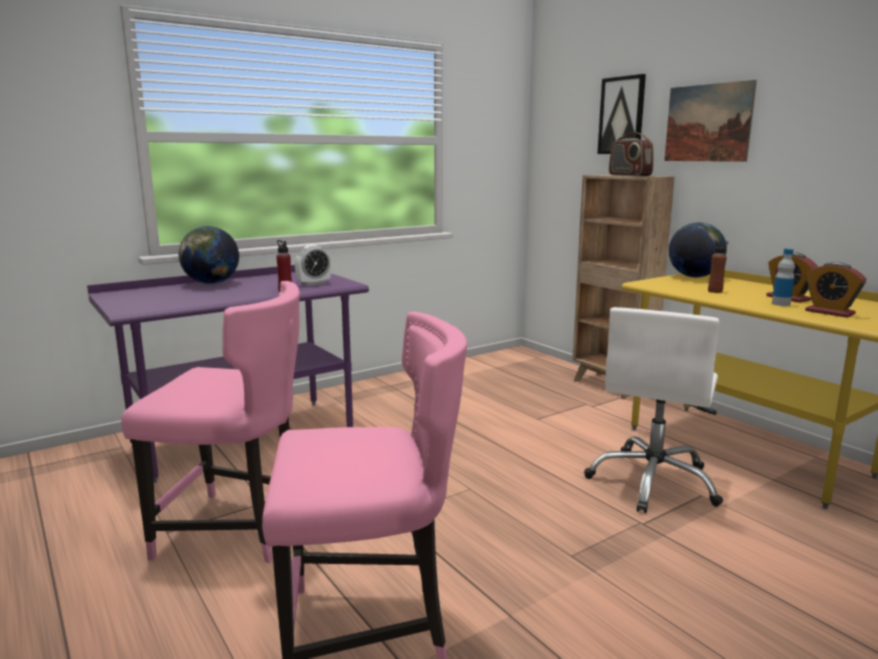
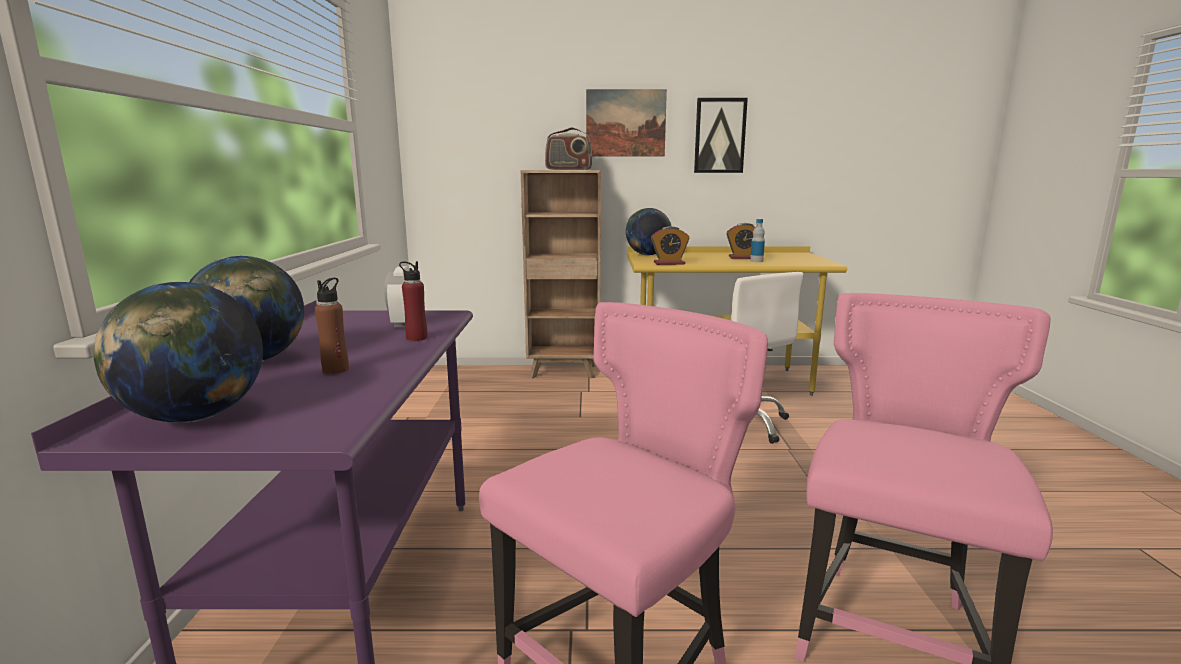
camera: 55 degrees left, 0 degrees up
picture [597,74,646,154] -> picture moved to [694,98,748,173]
brown bottle [708,241,728,293] -> brown bottle moved to [315,278,349,374]
alarm clock [805,262,867,318] -> alarm clock moved to [651,226,690,265]
none -> globe [94,282,263,423]

